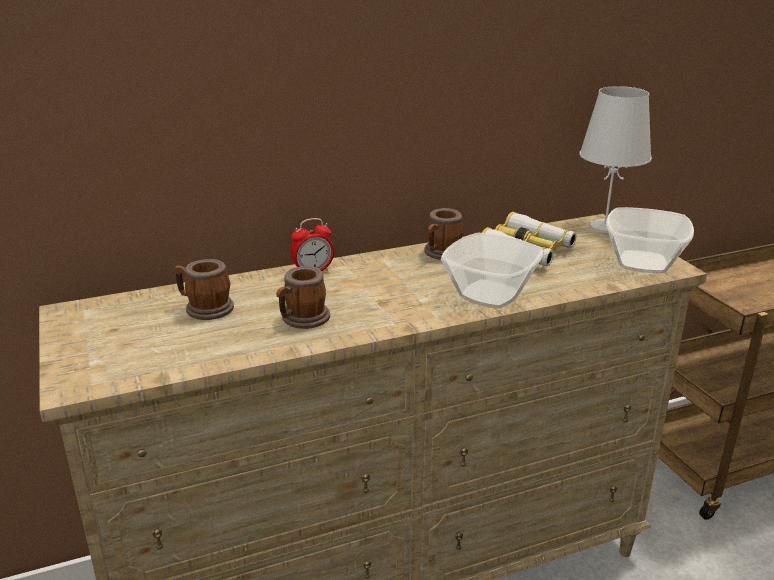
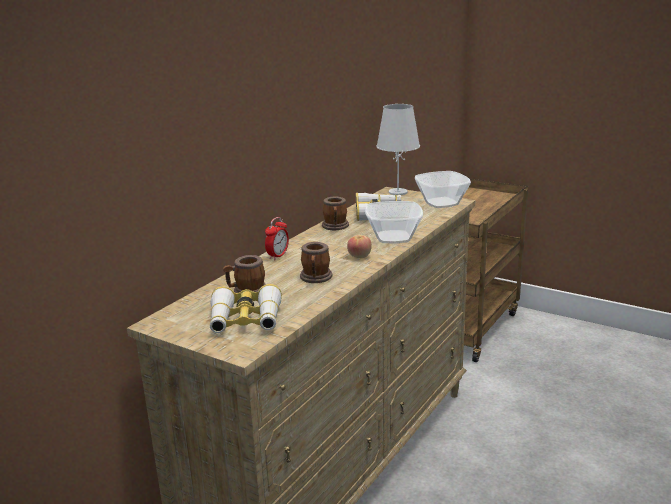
camera: 35 degrees left, 5 degrees down
none -> binoculars [210,284,282,333]
none -> apple [347,235,372,258]

